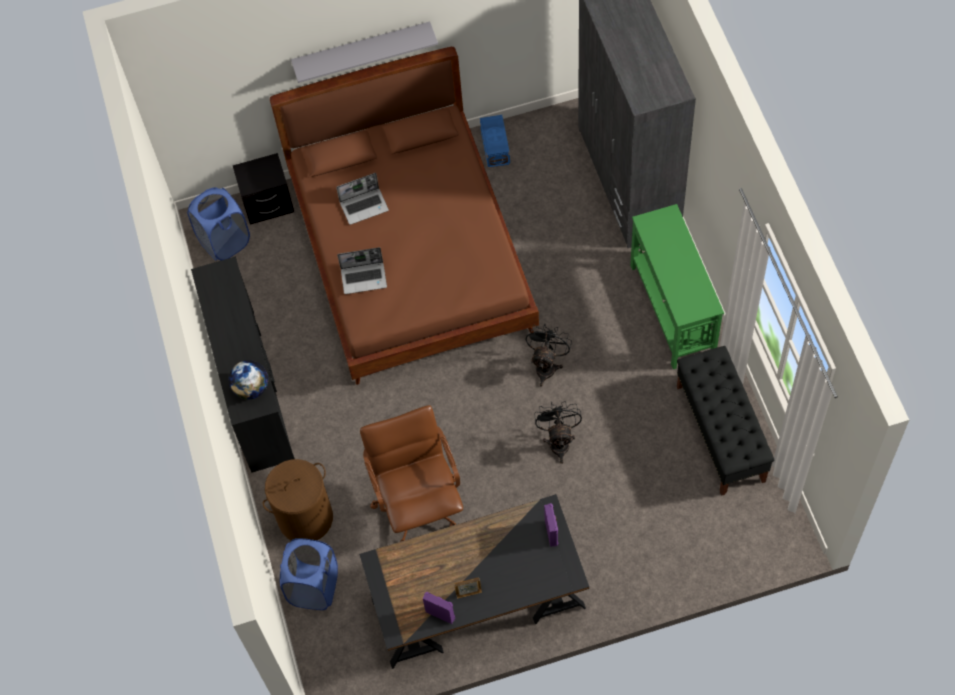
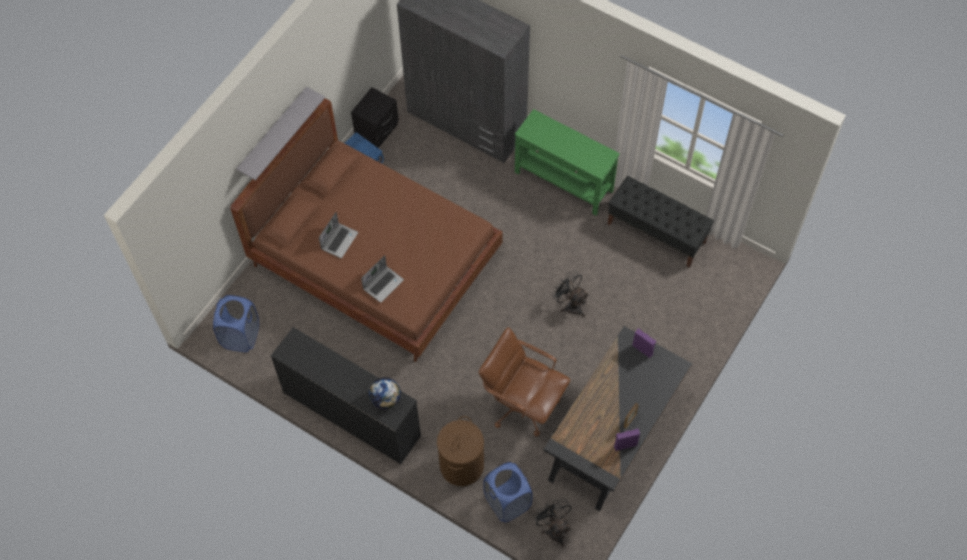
camera: 45 degrees left, 0 degrees up
black nightstand [233,153,294,225] -> black nightstand moved to [351,87,399,148]
black fan [526,324,572,387] -> black fan moved to [533,498,571,547]

